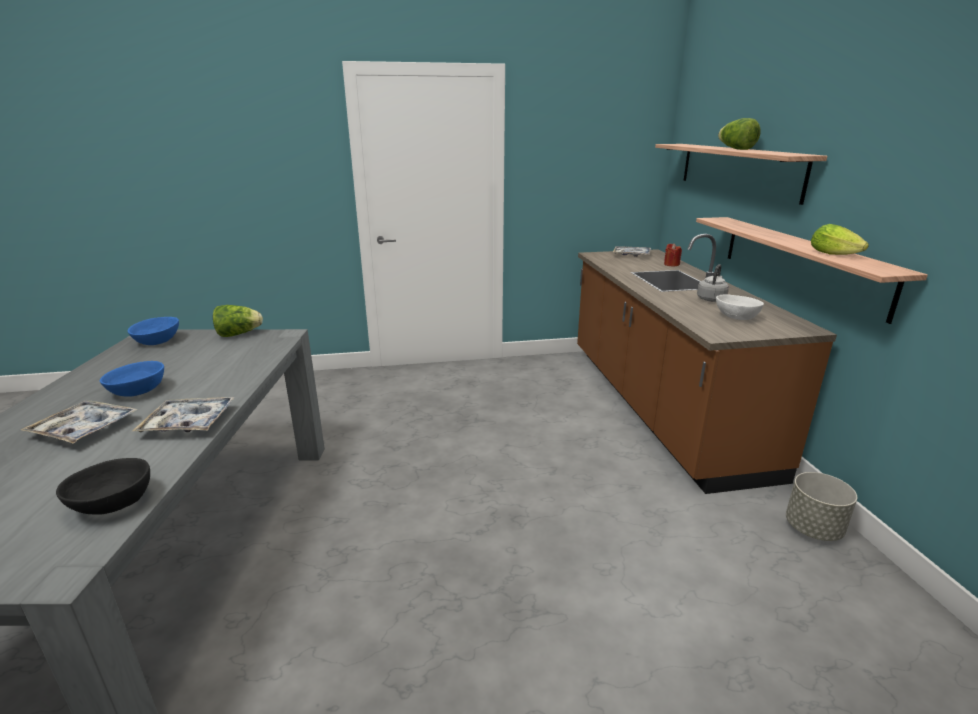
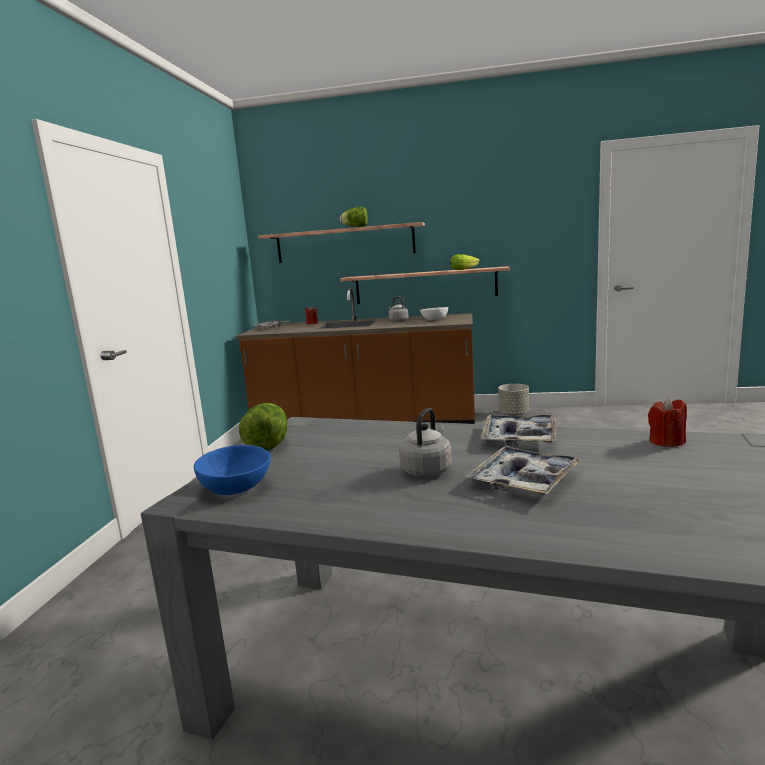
camera: 70 degrees left, 10 degrees down
black bowl [56,458,150,515] -> red candle [648,397,687,447]
blue bowl [100,361,164,397] -> grey kettle [399,408,452,477]

